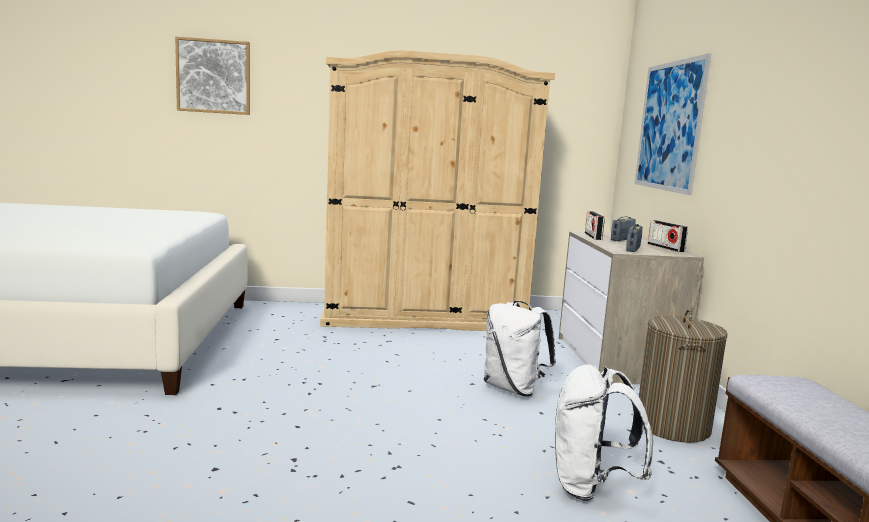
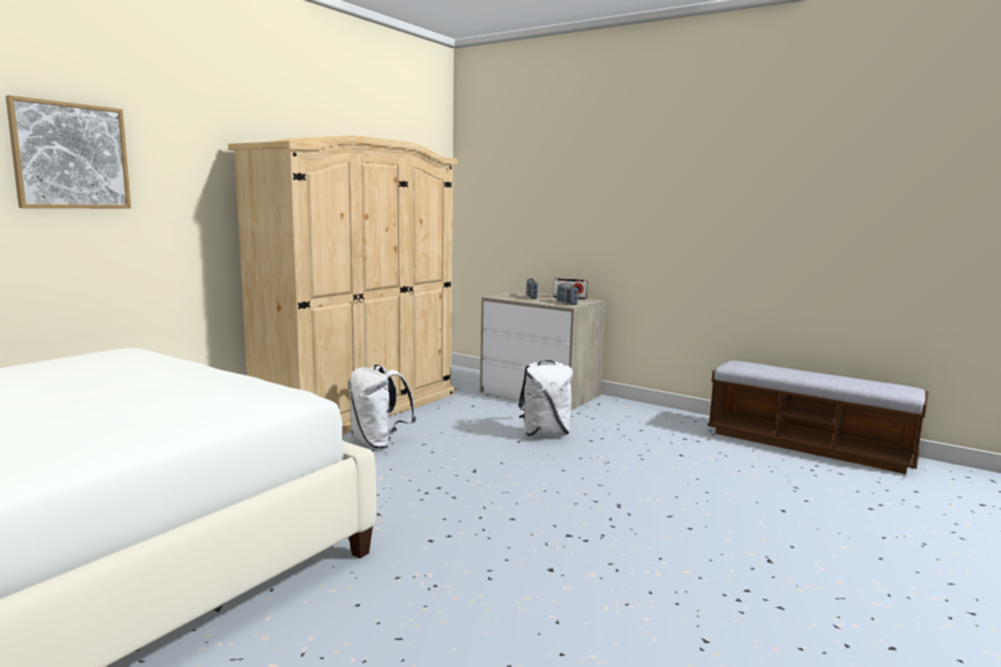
camera: 50 degrees left, 0 degrees up
white backpack [553,364,653,501] -> white backpack moved to [348,365,417,449]
radio [585,211,605,240] -> none
picture [635,53,711,195] -> none
laundry basket [639,309,728,443] -> none

